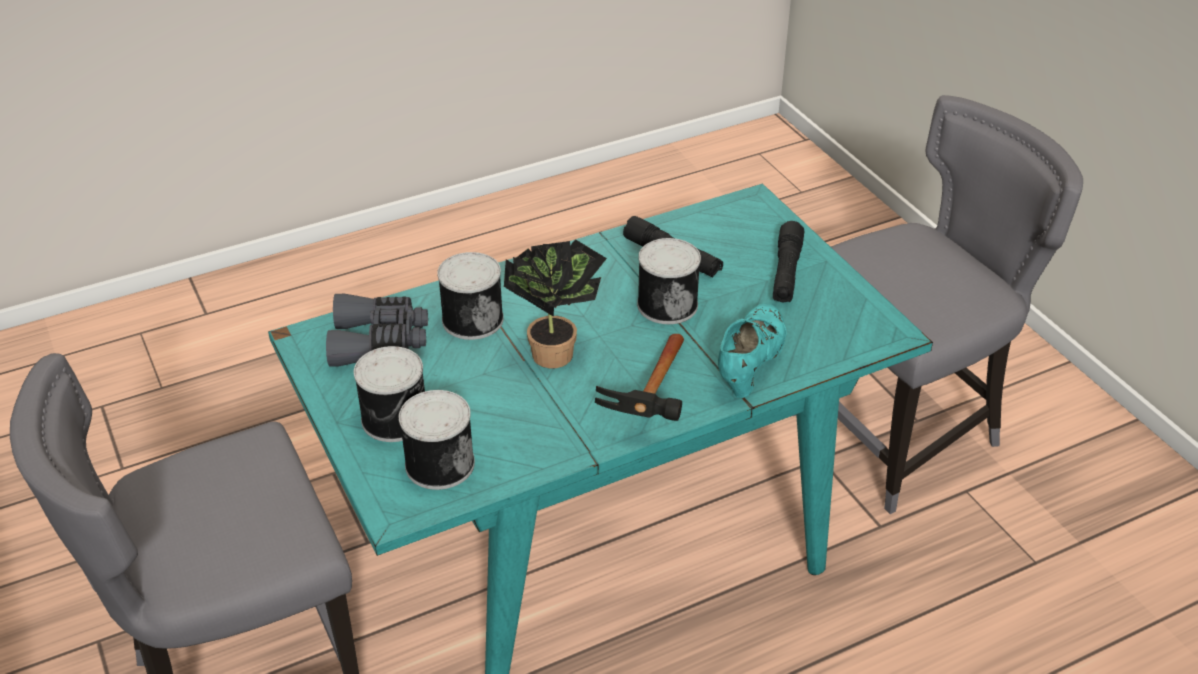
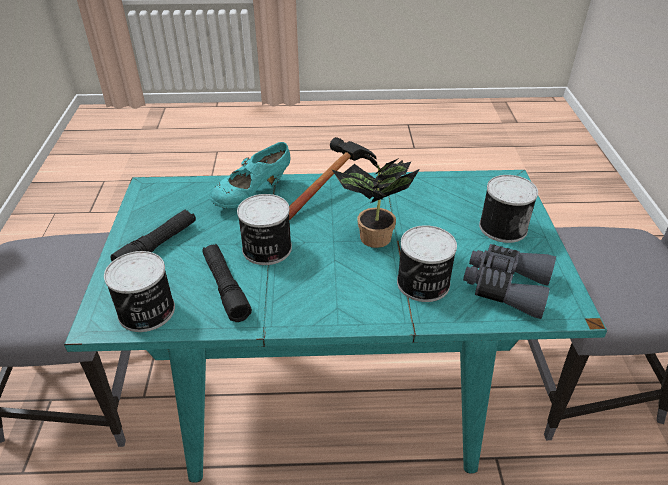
camera: 155 degrees left, 0 degrees up
can [399,390,475,490] -> can moved to [104,251,175,332]

